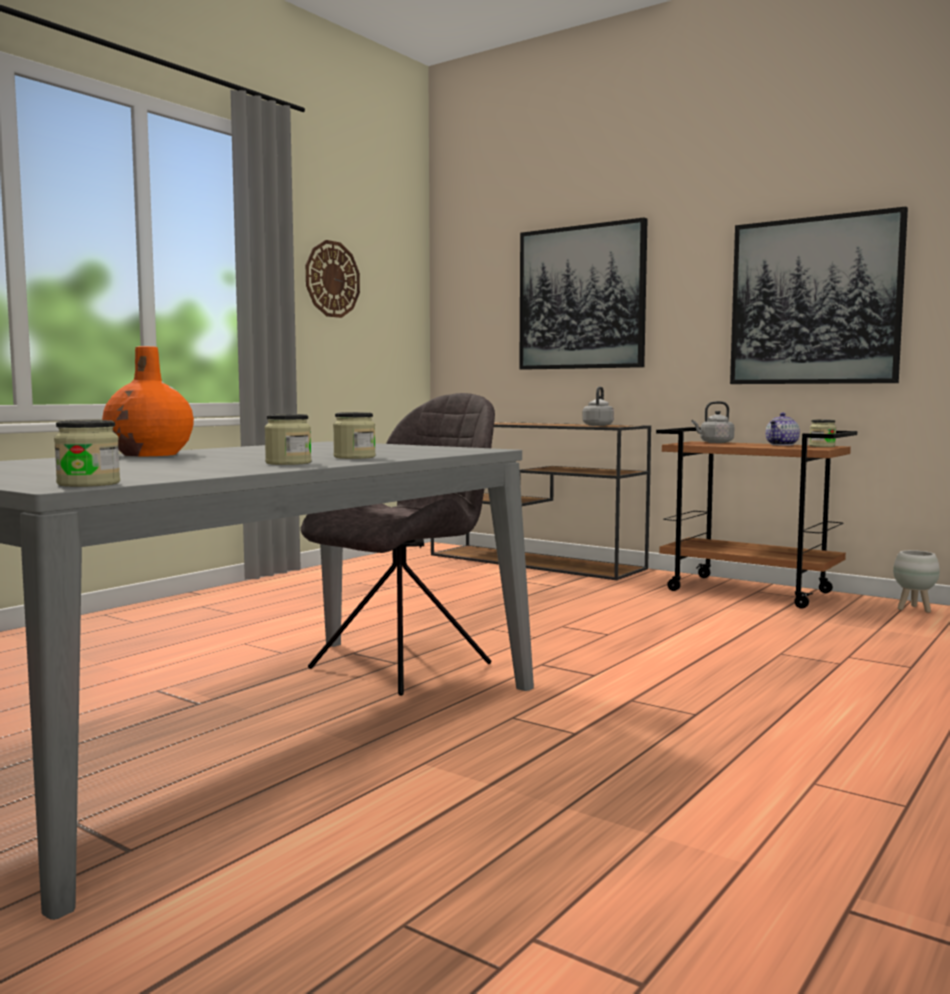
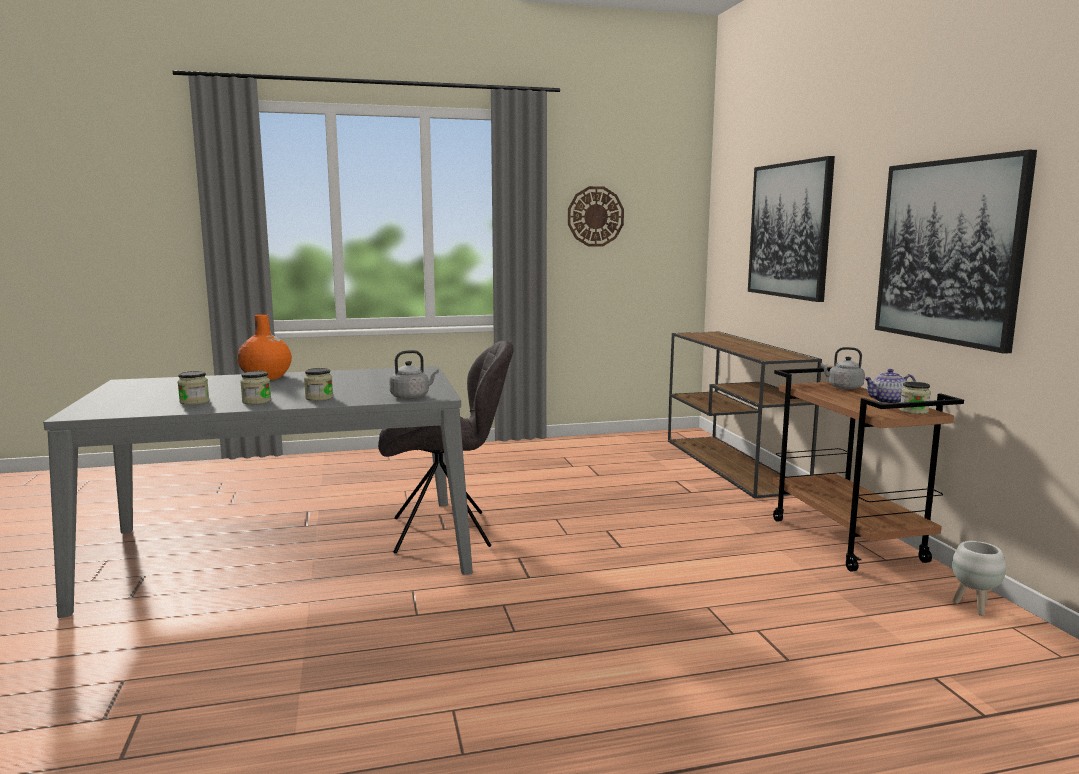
camera: 40 degrees right, 5 degrees up
jar [54,420,120,487] -> jar moved to [178,371,209,405]
grey kettle [582,386,614,426] -> grey kettle moved to [389,350,439,399]

